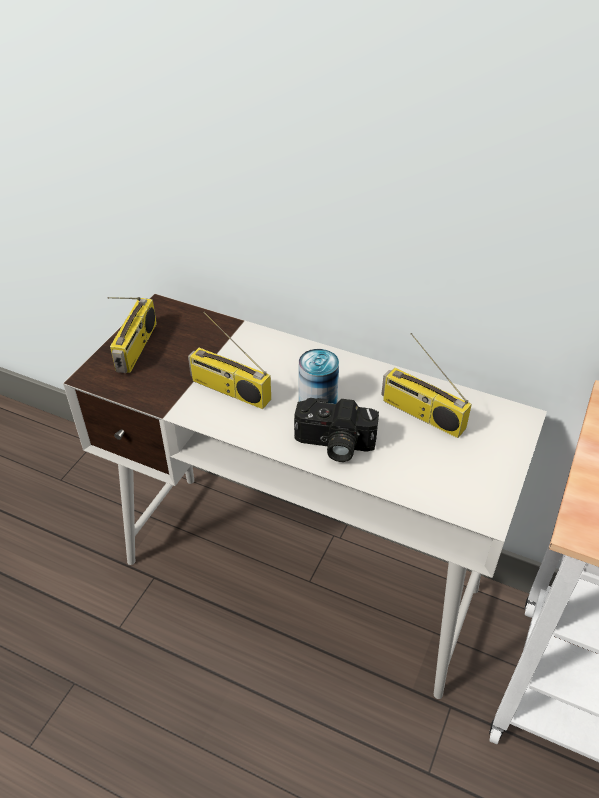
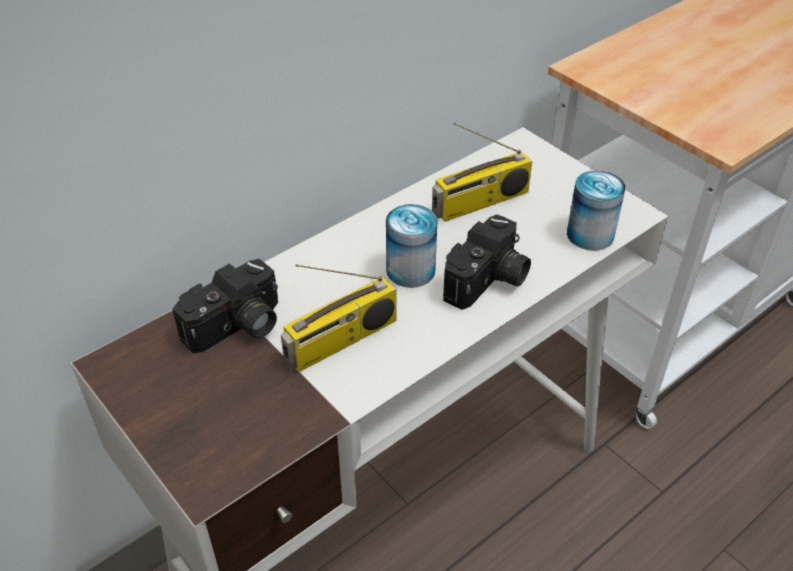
camera: 65 degrees left, 0 degrees up
radio [107,297,157,373] -> none
none -> camera [172,259,278,353]
none -> can [567,170,625,251]

